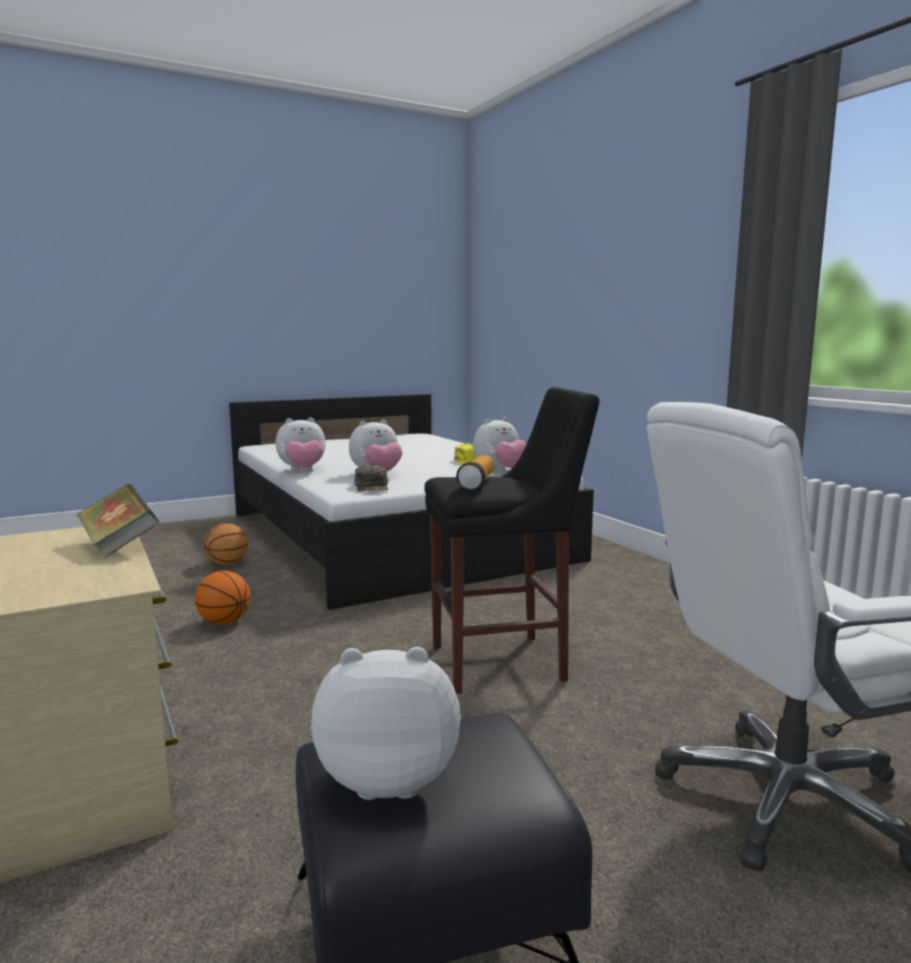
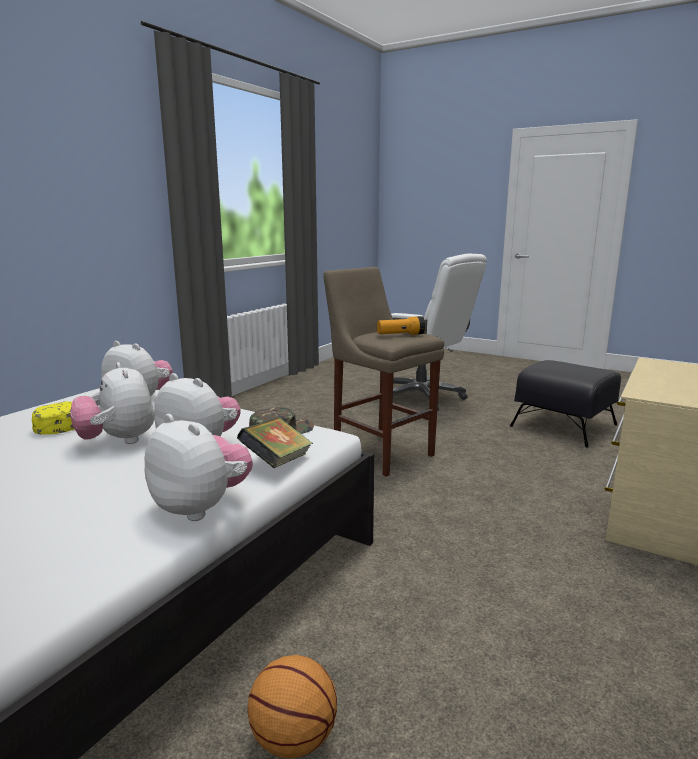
camera: 120 degrees left, 5 degrees up
book [76,484,159,558] -> book moved to [237,417,313,468]
basketball [195,571,251,625] -> none
plush toy [311,647,461,800] -> plush toy moved to [70,362,154,444]
black stool [424,387,600,694] -> beige stool [323,267,444,477]

